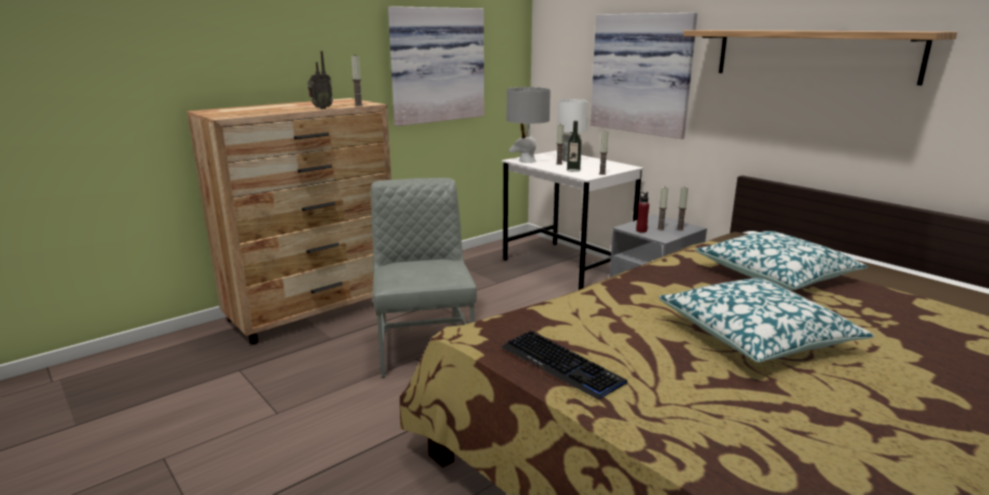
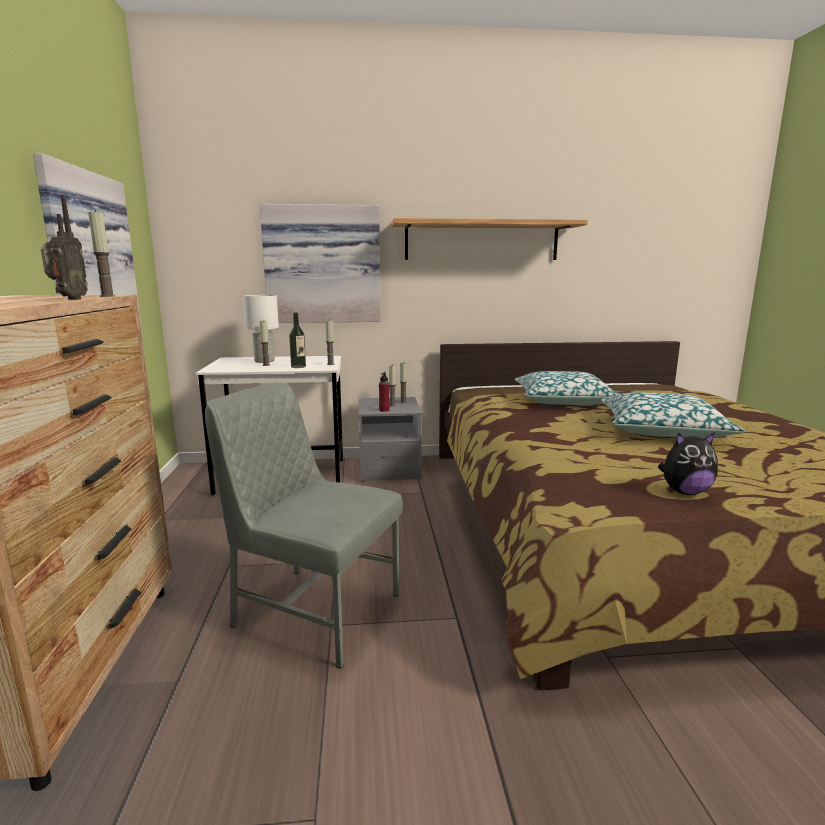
camera: 55 degrees left, 5 degrees down
keyboard [501,331,627,399] -> plush toy [658,432,718,495]
grey table lamp [507,87,551,163] -> none

